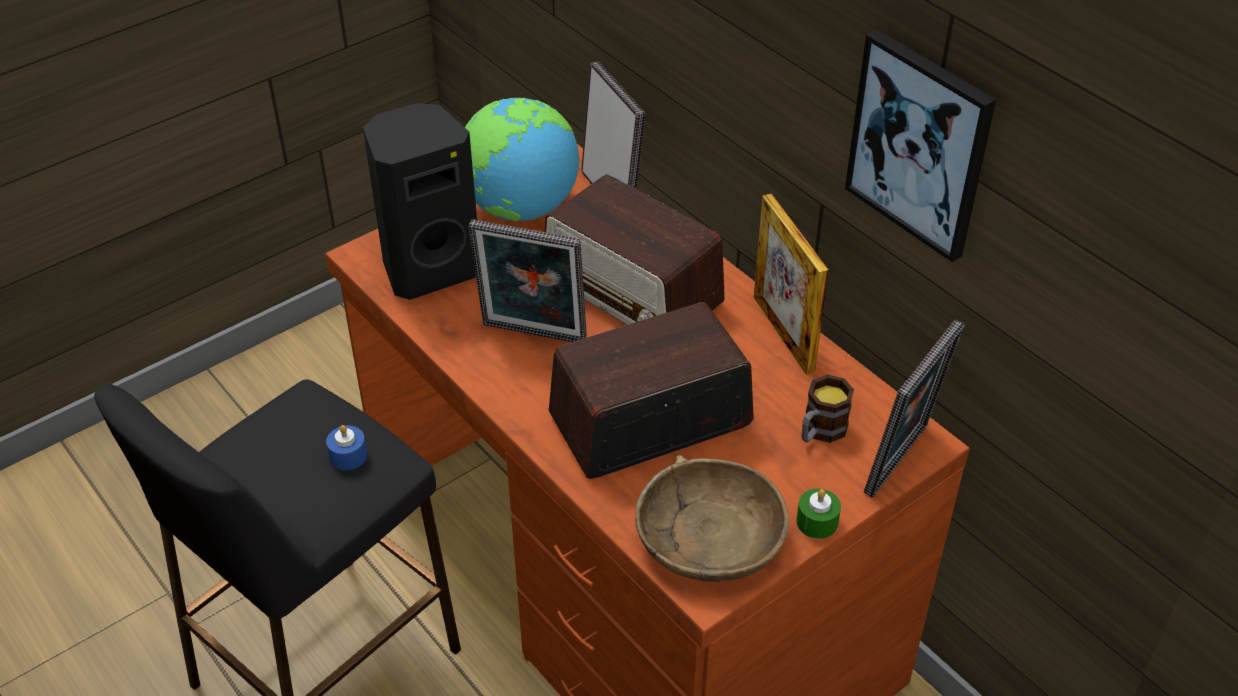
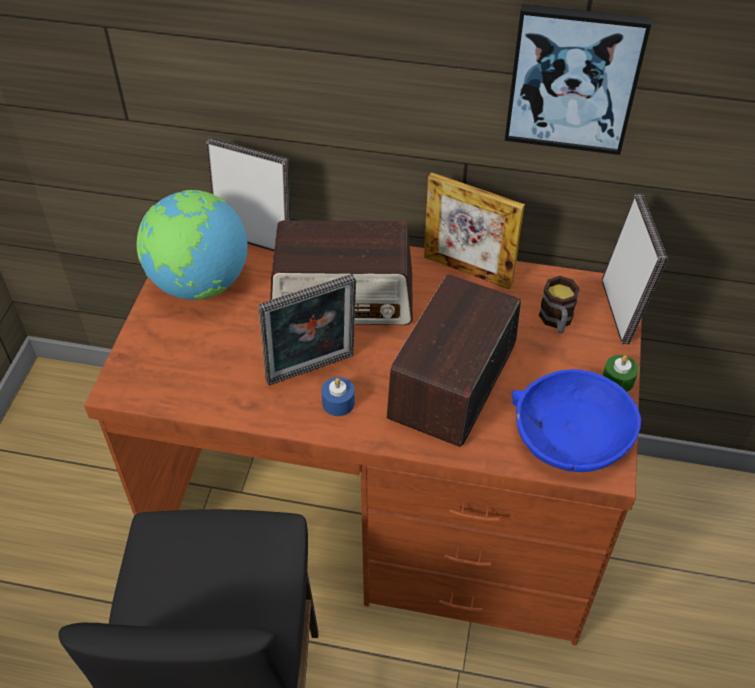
camera: 40 degrees left, 5 degrees up
blue candle [326,425,367,470] -> blue candle moved to [321,377,355,416]
black speaker [363,103,477,300] -> none
brown bowl [635,455,789,582] -> blue bowl [512,369,641,472]

